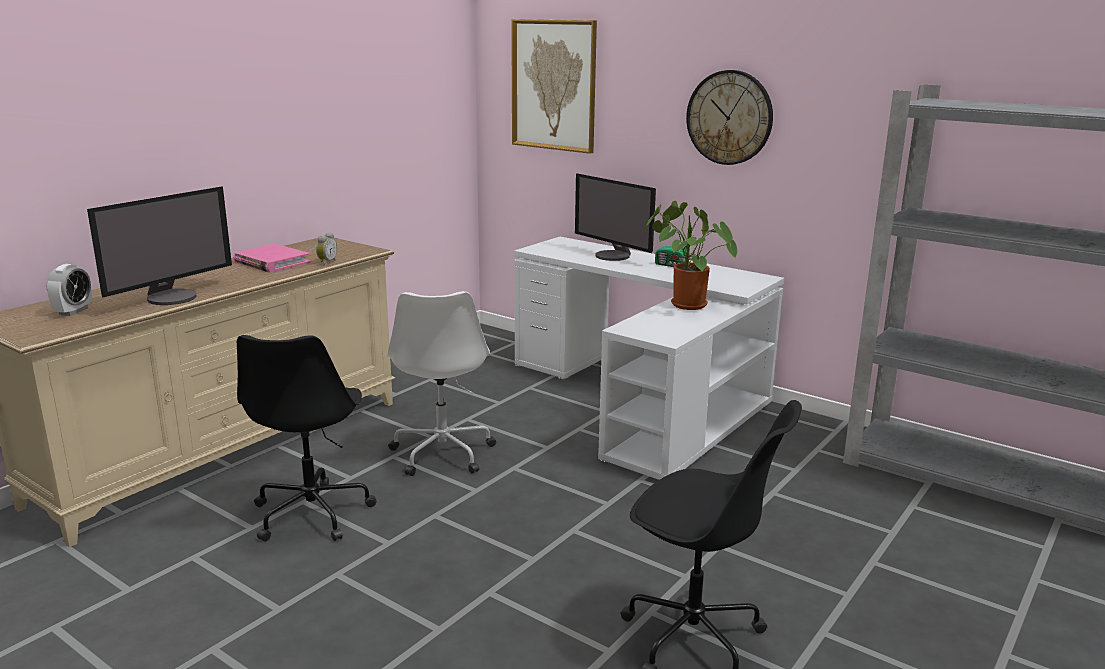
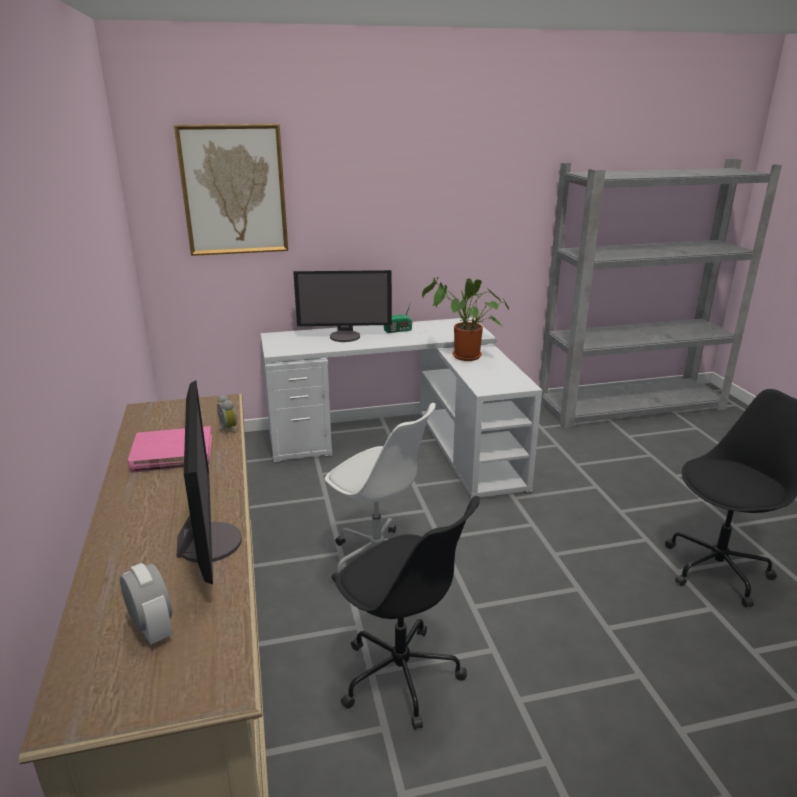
camera: 50 degrees left, 5 degrees up
wall clock [686,70,773,165] -> none

